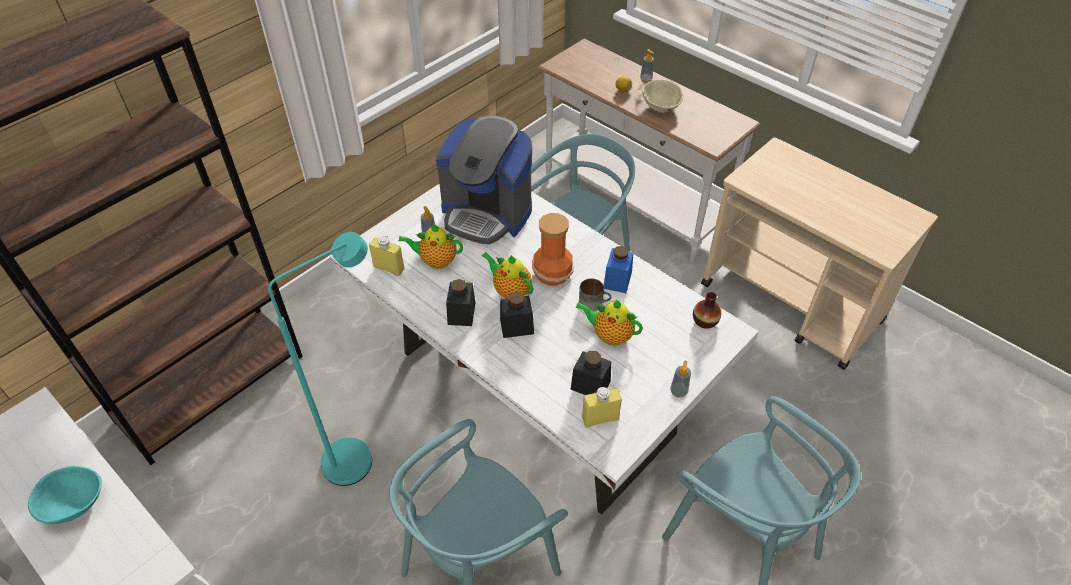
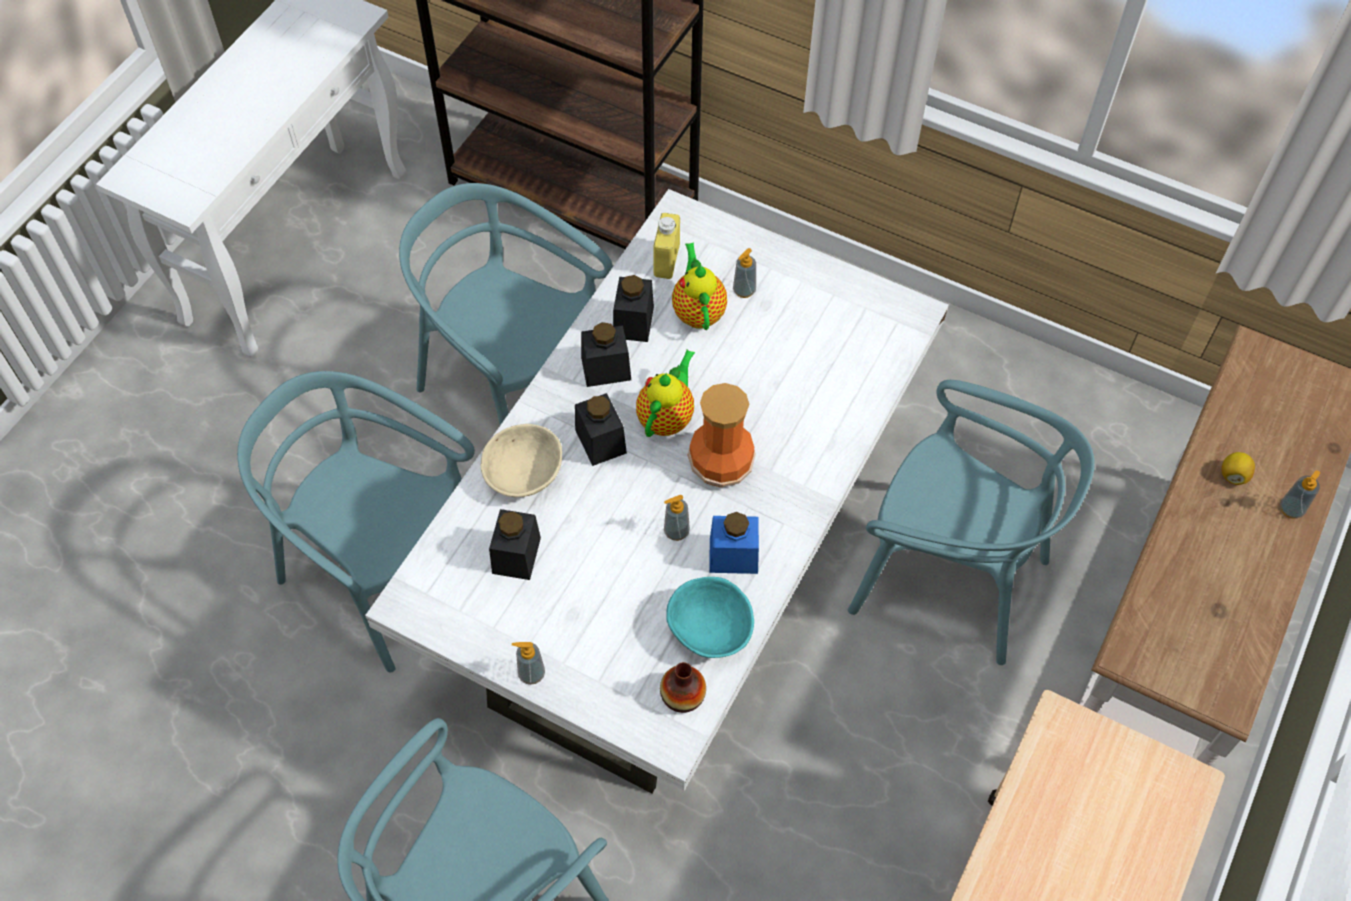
camera: 75 degrees right, 10 degrees up
turquoise bowl [28,466,102,524] -> turquoise bowl moved to [666,577,754,658]
turquoise floor lamp [268,232,372,486] -> turquoise chair [399,183,613,425]
coffee machine [436,116,532,244] -> none
teapot [576,299,643,346] -> none
mug [579,278,611,311] -> soap dispenser [664,495,690,541]
yellow bottle [582,387,622,428] -> none
beige bowl [642,79,683,112] -> beige bowl moved to [480,424,562,497]
none -> black jar [613,275,654,342]

